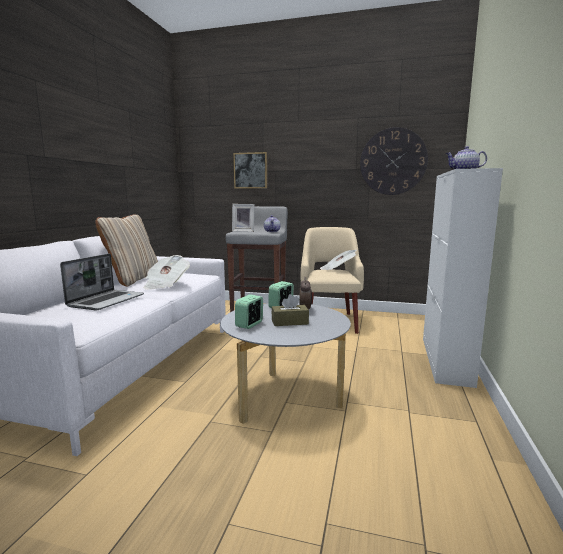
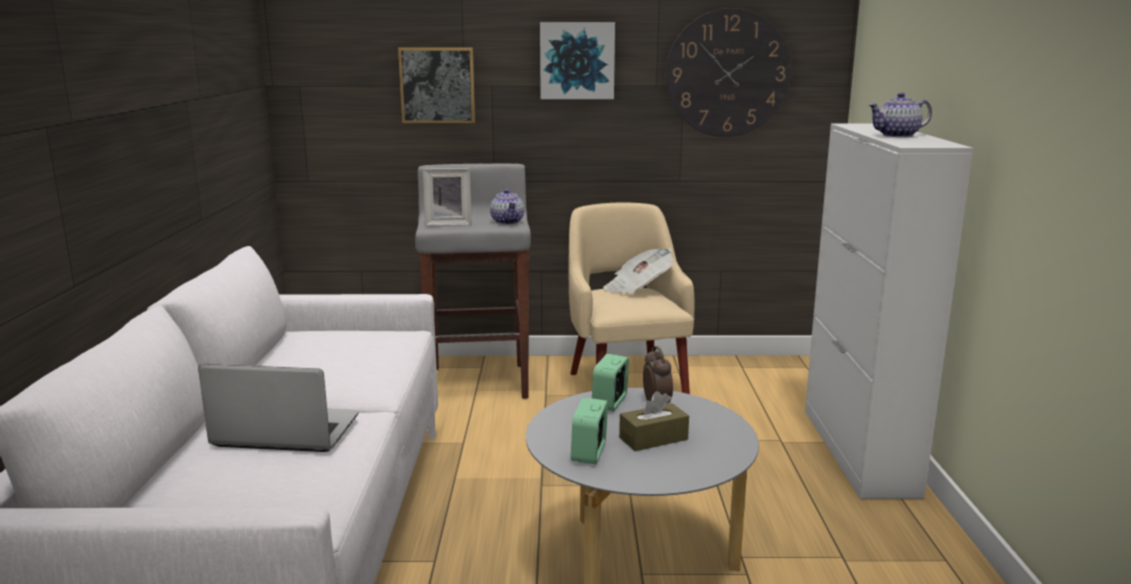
camera: 15 degrees left, 5 degrees up
laptop [60,254,144,310] -> laptop turned 90 degrees counterclockwise [198,364,358,452]
beige pillow [95,214,158,287] -> none
newspaper [144,255,190,290] -> none
none -> picture [540,22,615,99]

